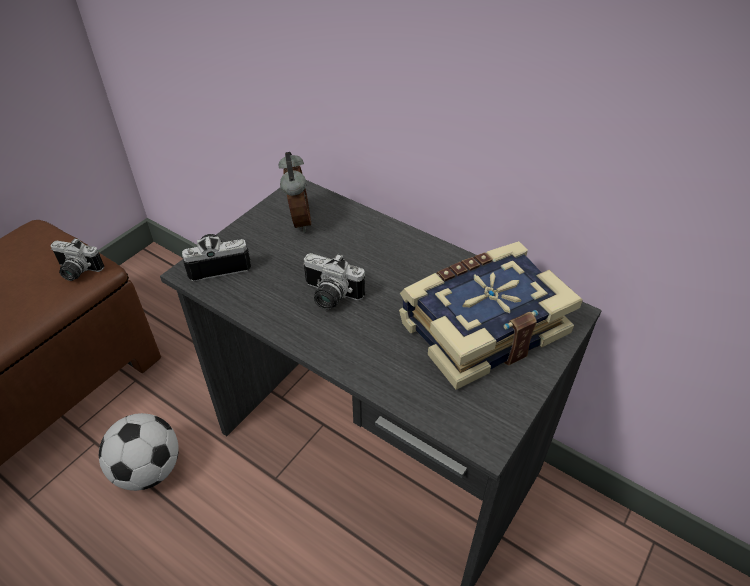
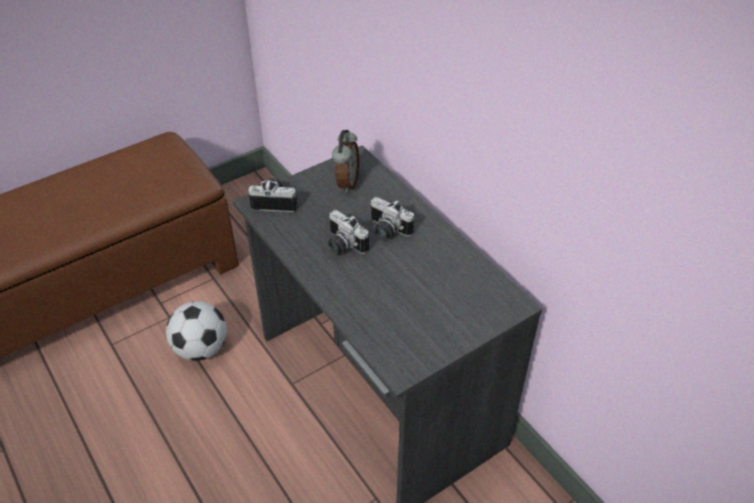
camera: 20 degrees right, 0 degrees up
camera [50,238,104,281] -> camera moved to [370,197,414,240]
book [399,241,583,390] -> none

